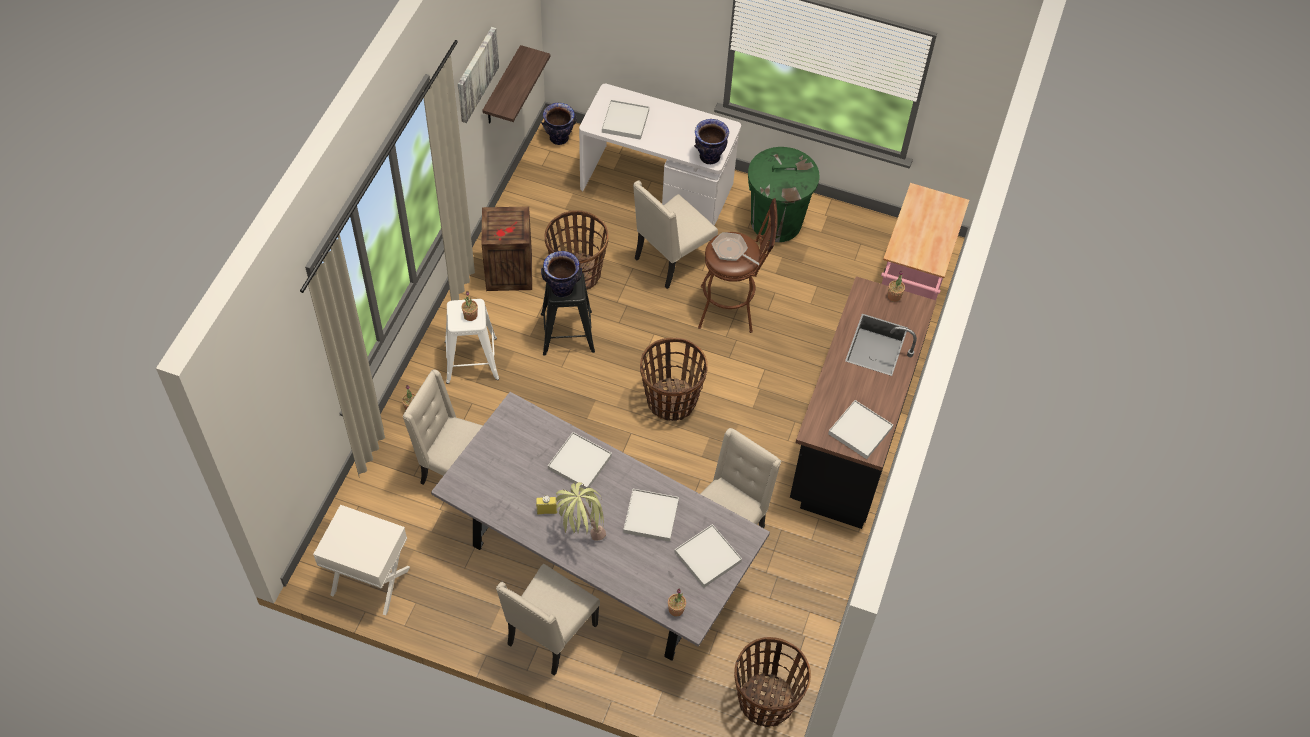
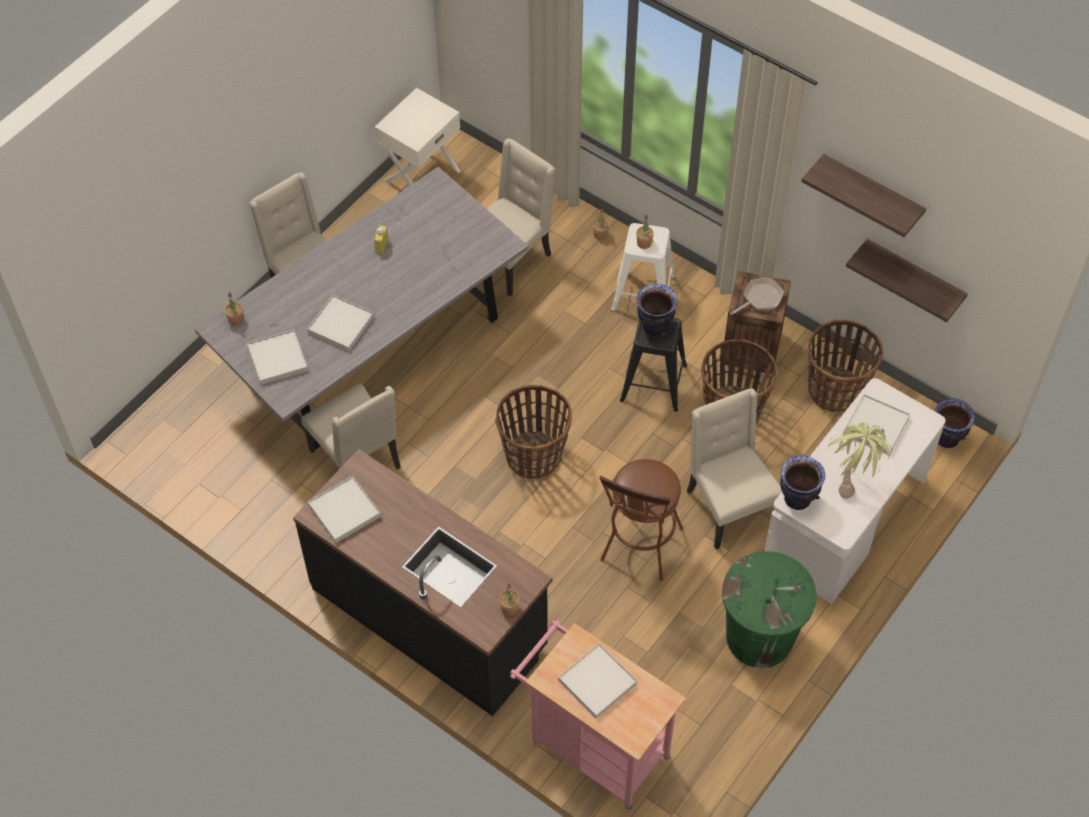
camera: 110 degrees right, 0 degrees up
picture [458,27,499,123] -> shelf [801,154,926,237]
white tray [548,432,612,489] -> white tray moved to [558,643,637,719]
potted plant [556,482,606,541] -> potted plant moved to [828,423,892,499]
frying pan [712,232,760,265] -> frying pan moved to [730,278,784,315]
basket [734,637,811,727] -> basket moved to [808,320,884,412]

